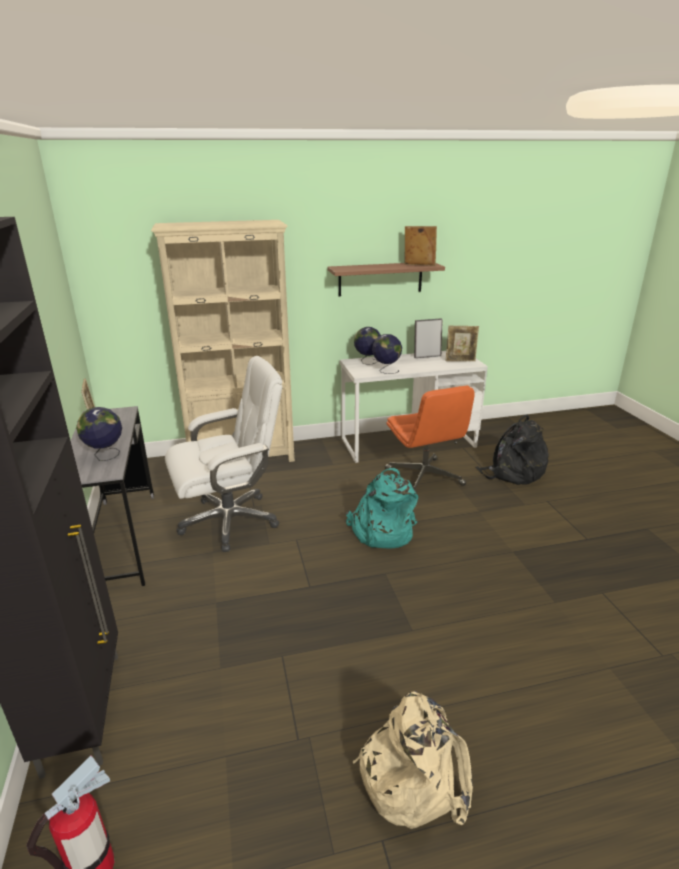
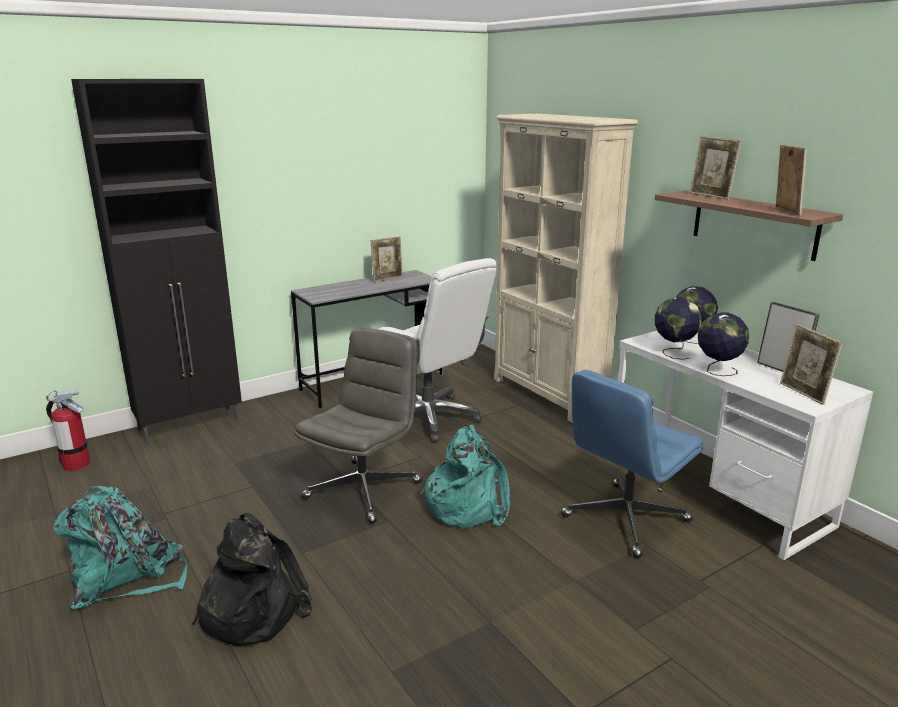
camera: 70 degrees right, 5 degrees down
globe [76,407,122,461] -> globe moved to [698,313,749,376]
beige backpack [352,691,473,829] -> turquoise backpack [54,486,187,609]
orange office chair [385,386,475,493] -> blue office chair [561,370,703,558]
black backpack [475,414,549,485] -> black backpack moved to [192,513,312,646]
none -> grey office chair [294,328,423,524]
none -> picture frame [690,136,742,200]

